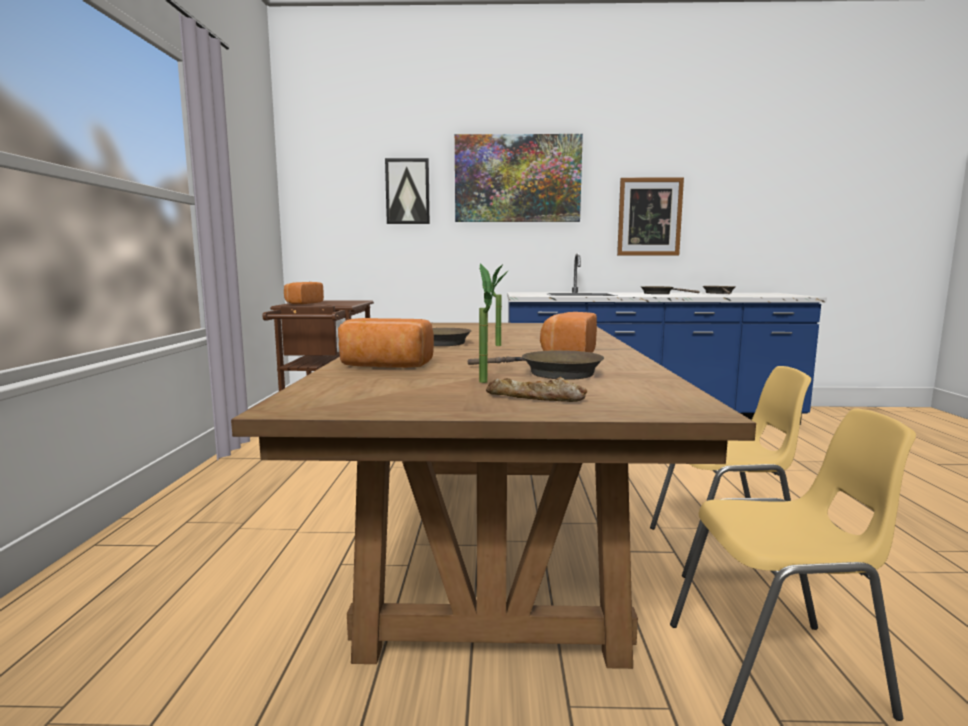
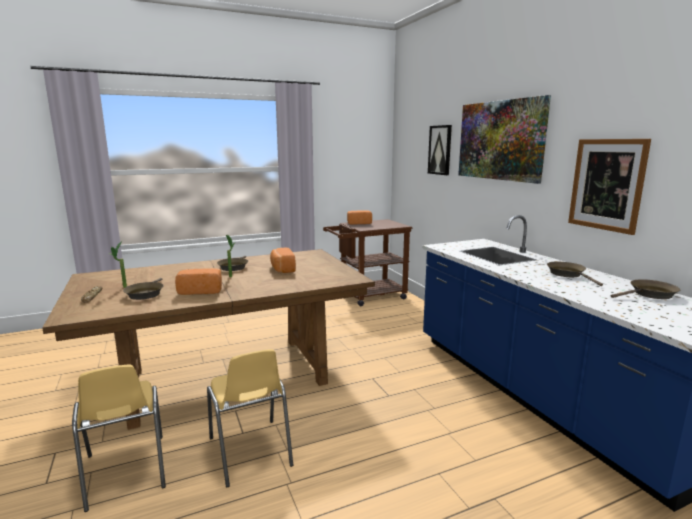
camera: 65 degrees right, 5 degrees up
bread [338,318,434,368] -> bread moved to [270,248,296,273]

